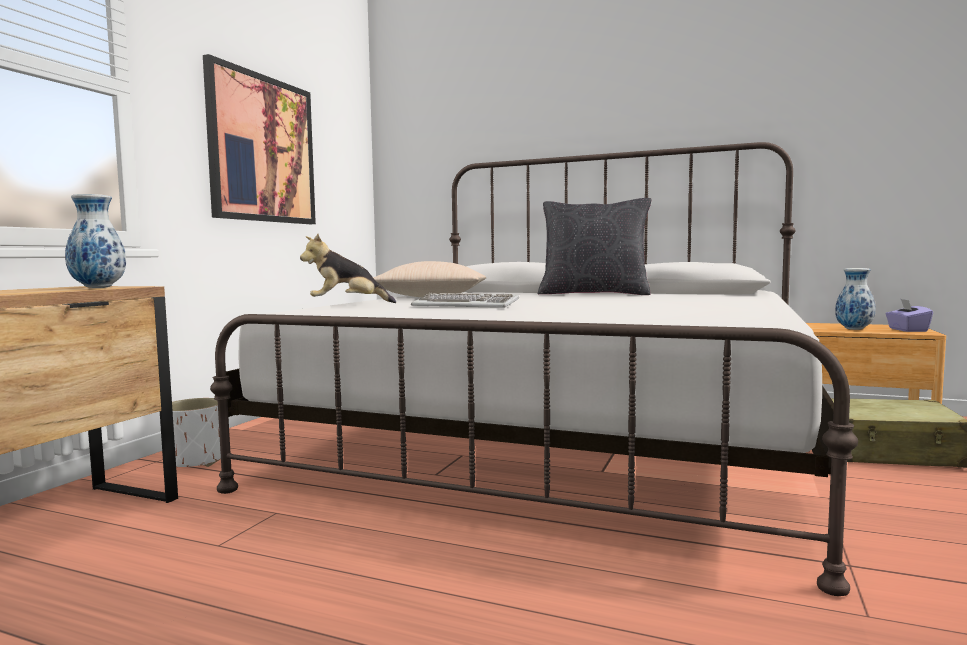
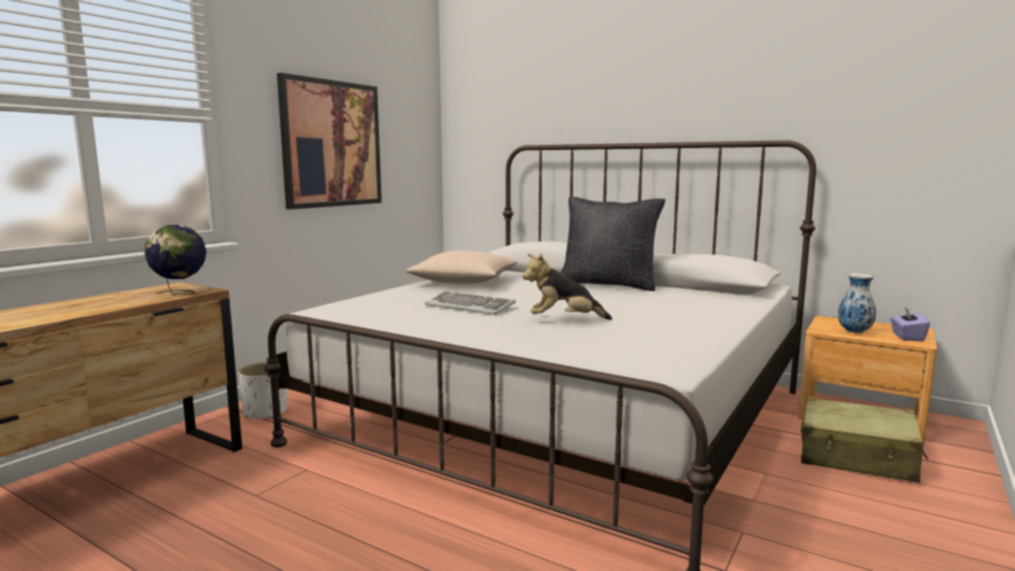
camera: 10 degrees right, 5 degrees up
vase [65,194,126,288] -> globe [144,225,207,295]
plush toy [300,234,396,303] -> plush toy moved to [522,253,612,320]

